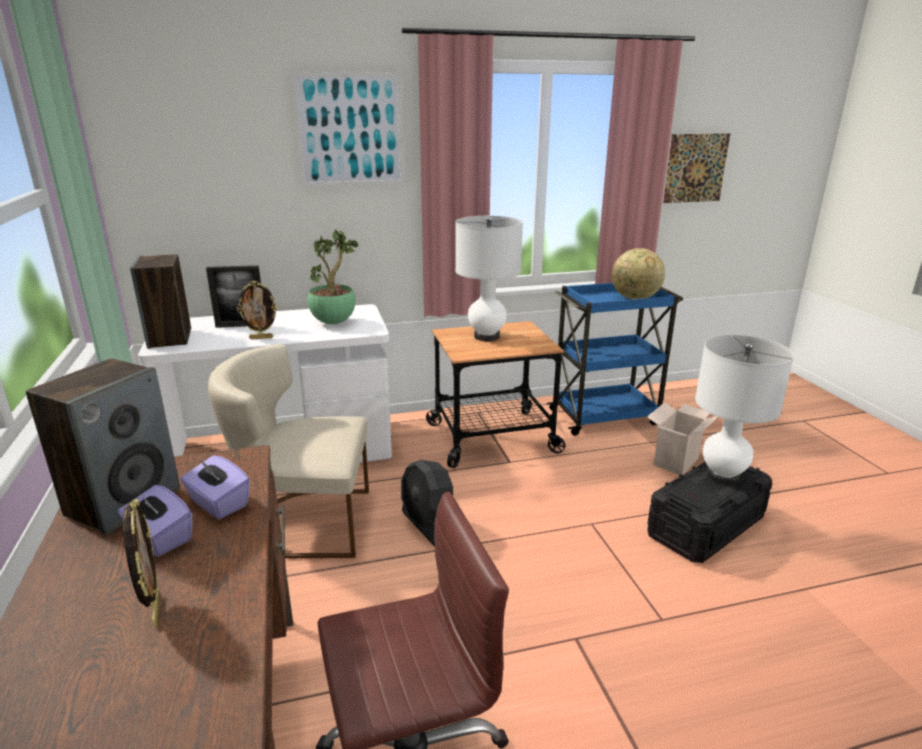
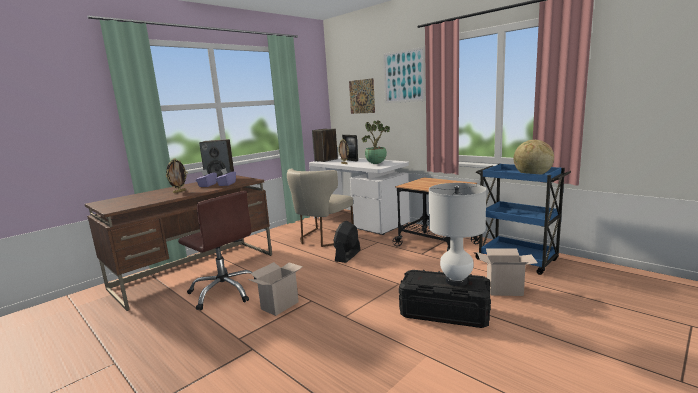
camera: 60 degrees right, 10 degrees down
beige chair [208,344,369,558] -> beige chair turned 120 degrees counterclockwise [287,169,354,247]
white table lamp [455,216,523,341] -> none
picture [663,133,730,203] -> picture moved to [349,78,375,114]
none -> cardboard box [248,262,303,316]

